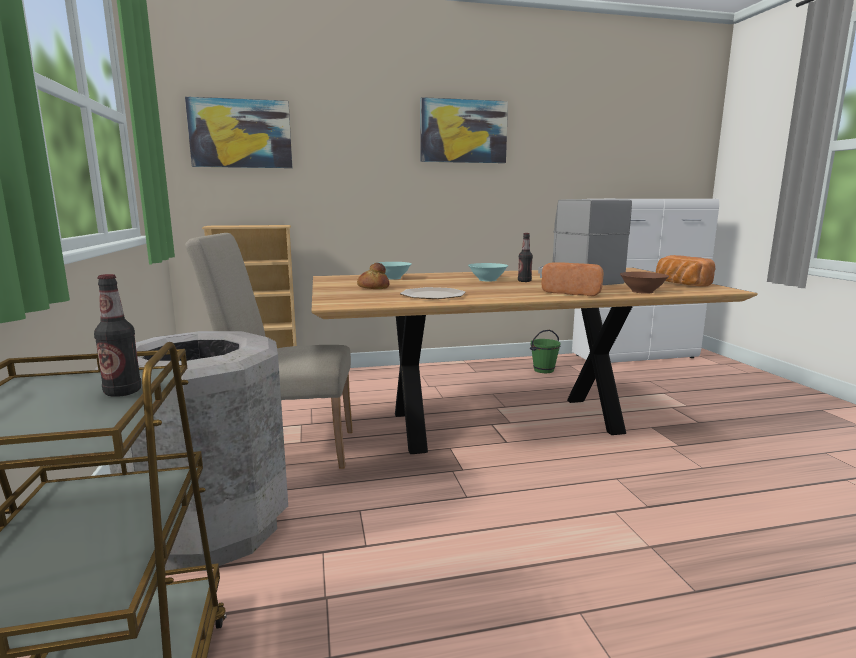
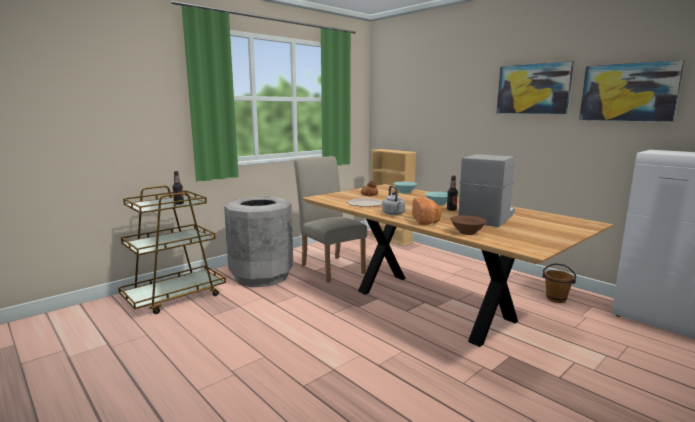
camera: 60 degrees right, 0 degrees up
picture [185,97,292,168] -> picture moved to [579,60,684,122]
green bucket [530,330,561,373] -> brown bucket [542,263,576,303]
bread [656,255,716,287] -> none
none -> grey kettle [382,185,405,215]

